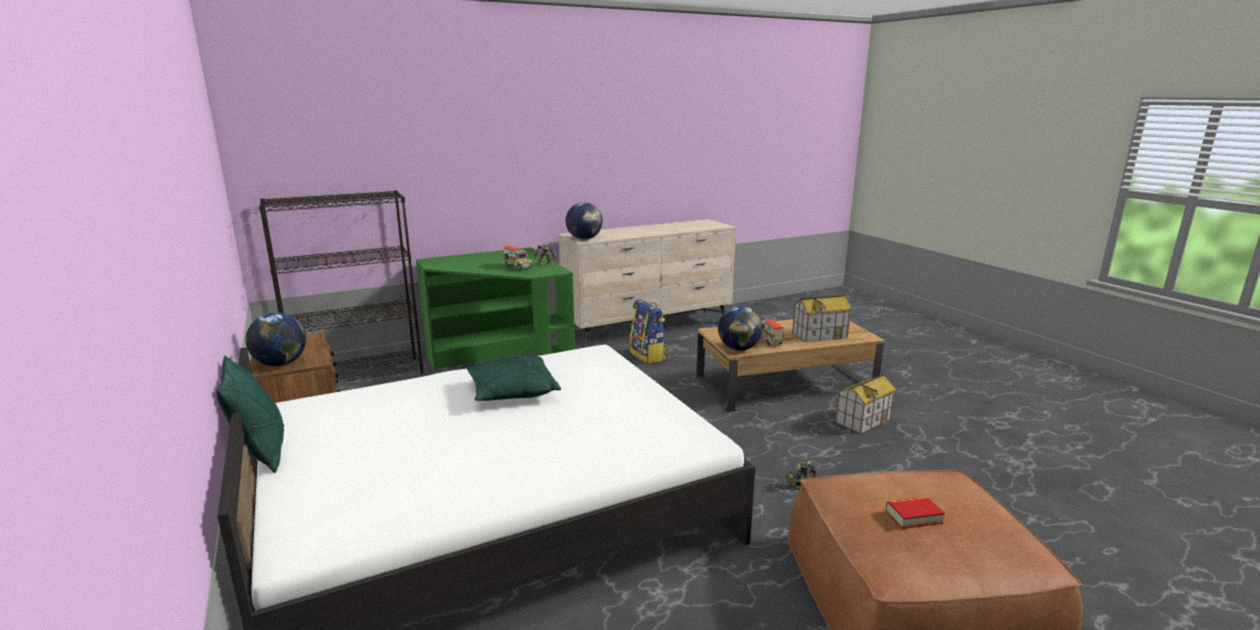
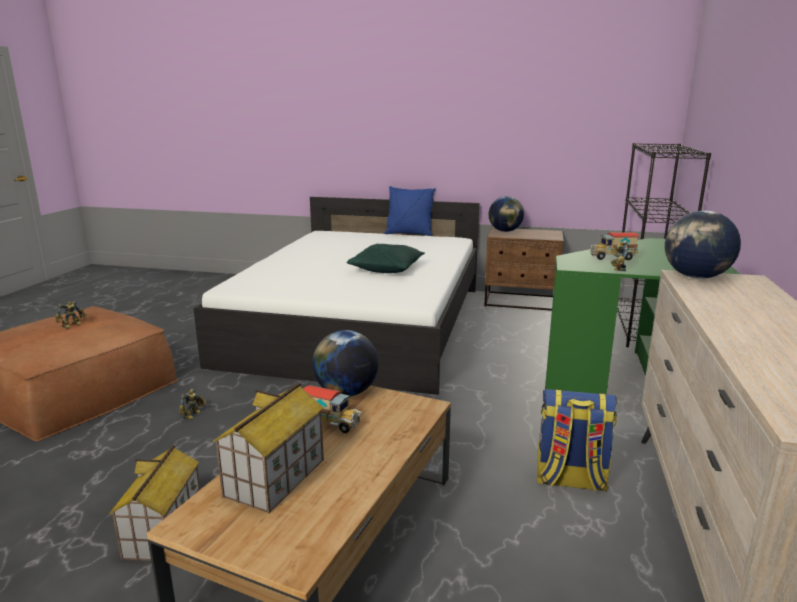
camera: 130 degrees right, 0 degrees up
green pillow [216,355,284,473] -> blue pillow [384,186,435,236]
book [886,497,945,529] -> toy robot [55,301,87,329]

